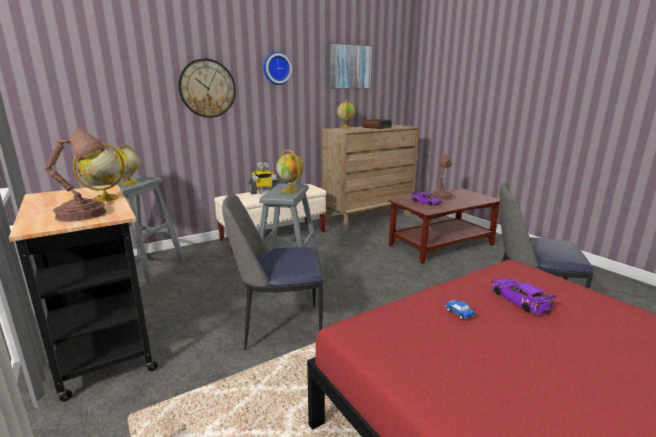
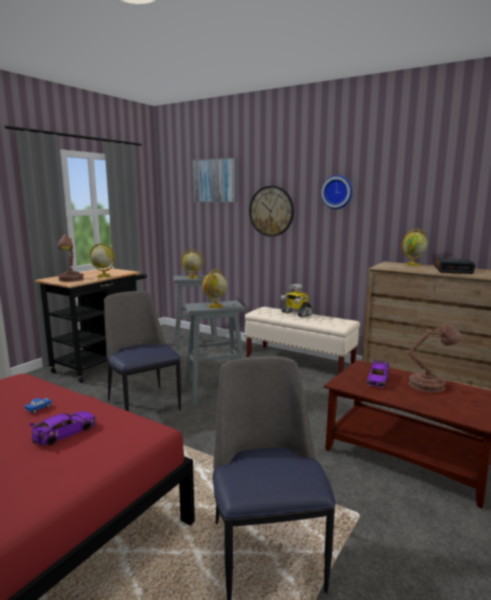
camera: 65 degrees right, 5 degrees down
picture [328,42,373,89] -> picture moved to [192,158,237,203]

